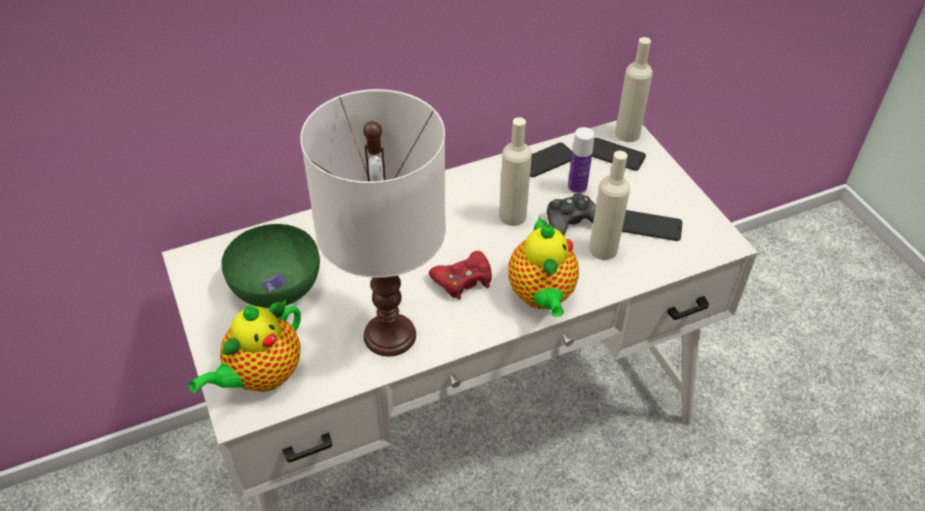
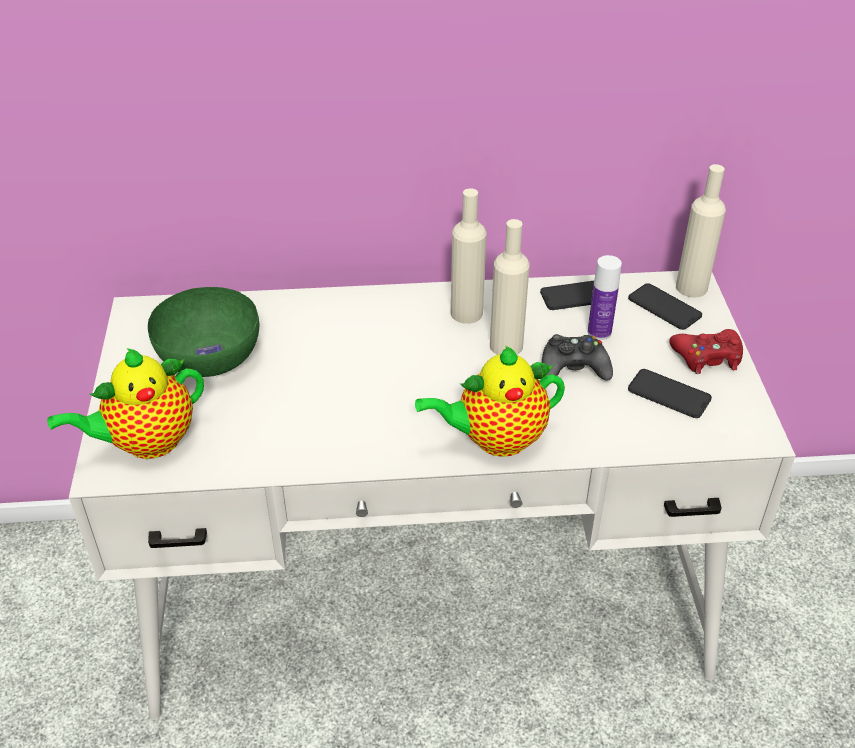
camera: 20 degrees right, 5 degrees down
white table lamp [300,89,446,356] -> none
red game controller [429,251,492,300] -> red game controller moved to [669,329,743,374]
teapot [508,216,579,317] -> teapot turned 60 degrees clockwise [415,346,565,457]
beige bottle [589,151,630,260] -> beige bottle moved to [451,188,486,324]

